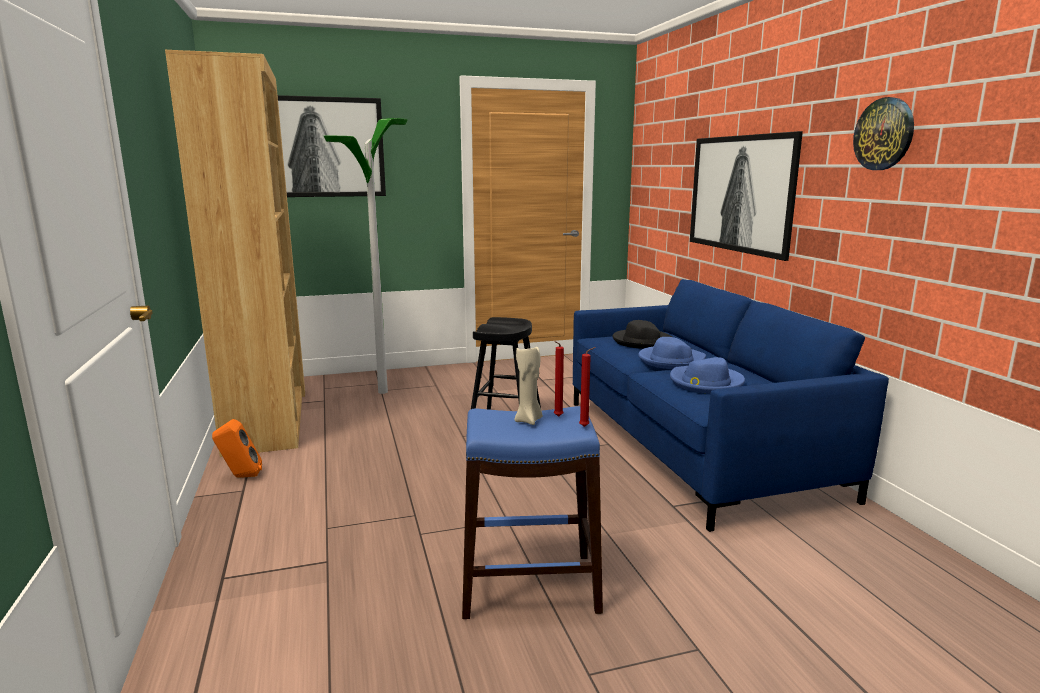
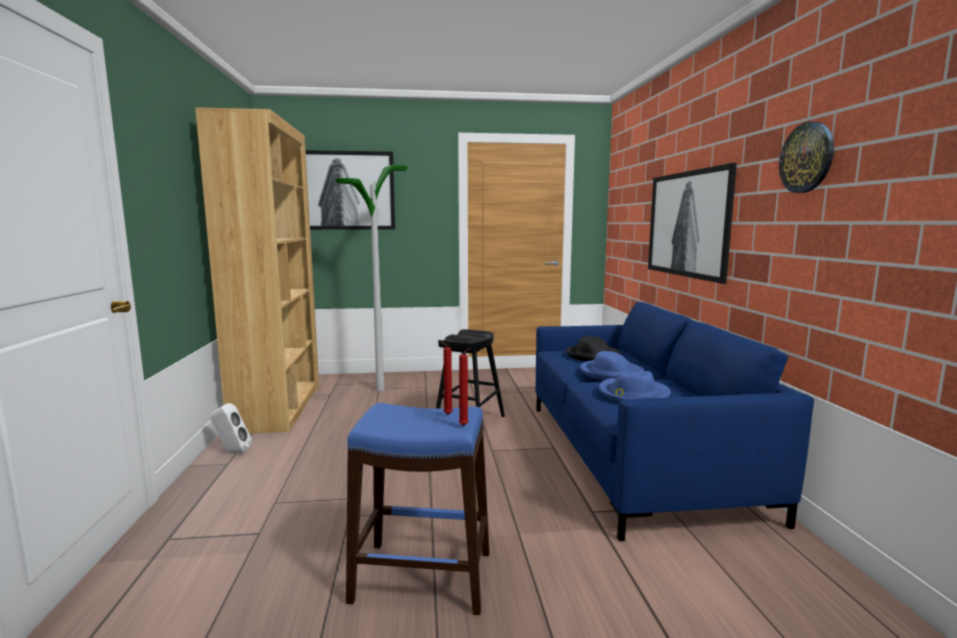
camera: 10 degrees right, 5 degrees down
orange speaker [212,419,262,478] -> white speaker [210,403,252,453]
beige candle [515,346,543,425] -> none

